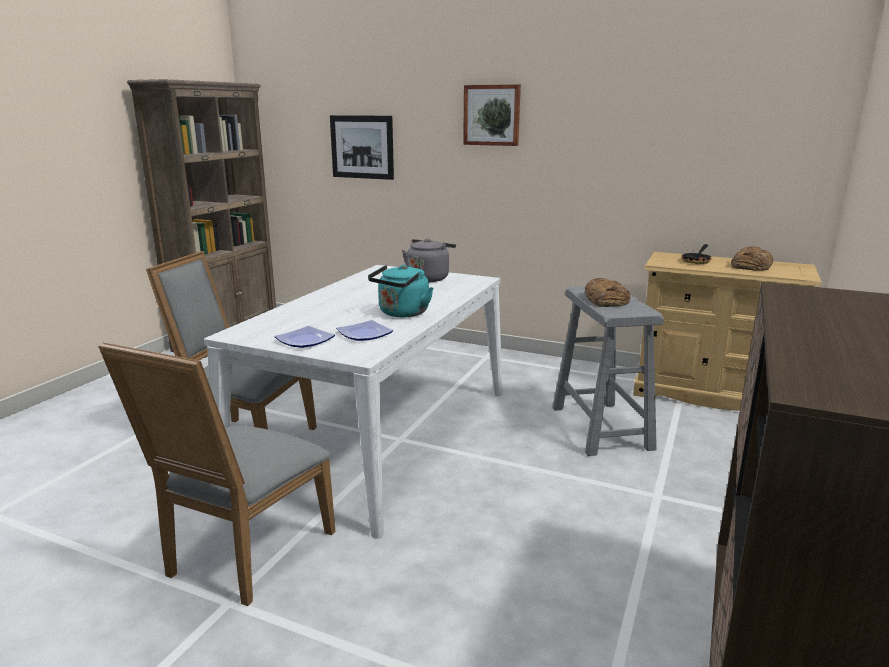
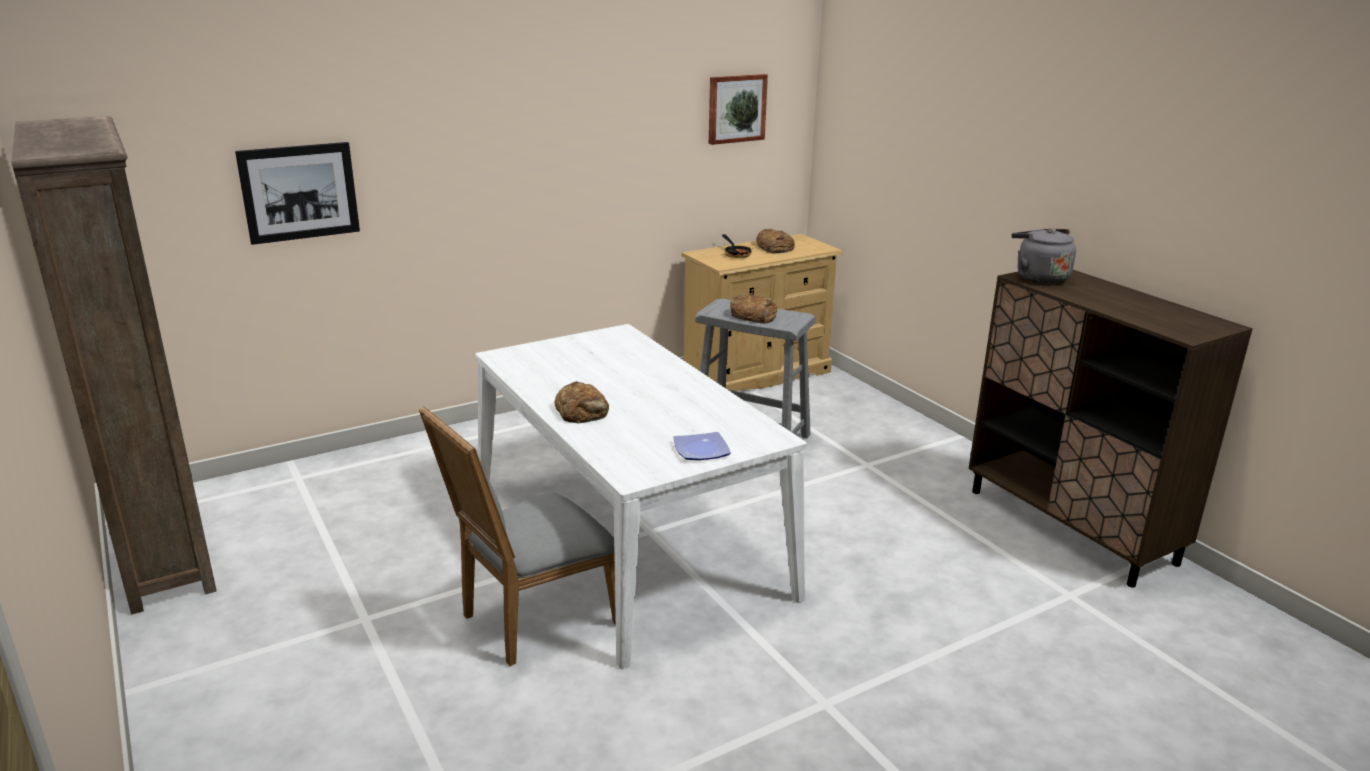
camera: 55 degrees left, 5 degrees up
grey chair [98,342,335,606] -> none
plate [336,320,393,341] -> none
turquoise kettle [368,264,433,317] -> none
grey kettle [402,238,456,282] -> grey kettle moved to [1011,228,1076,284]
picture [463,84,521,146] -> picture moved to [709,74,768,145]
none -> bread [555,381,609,424]

